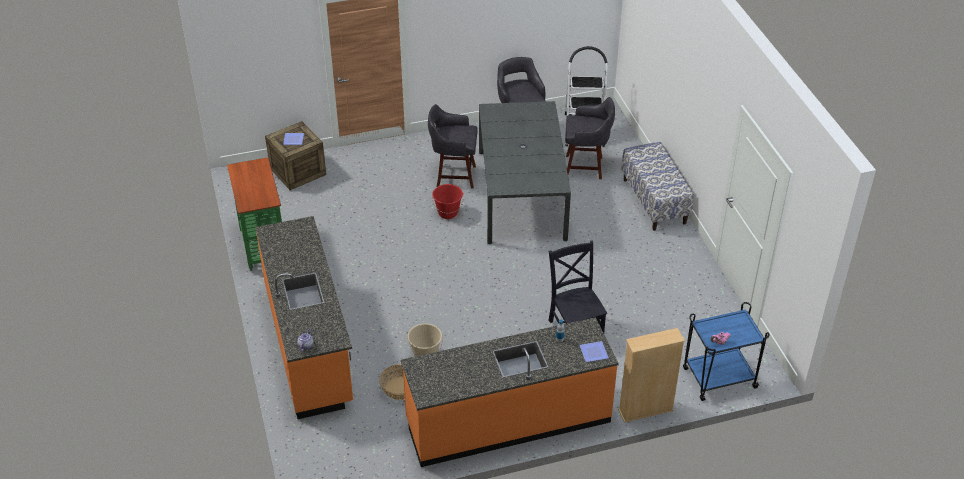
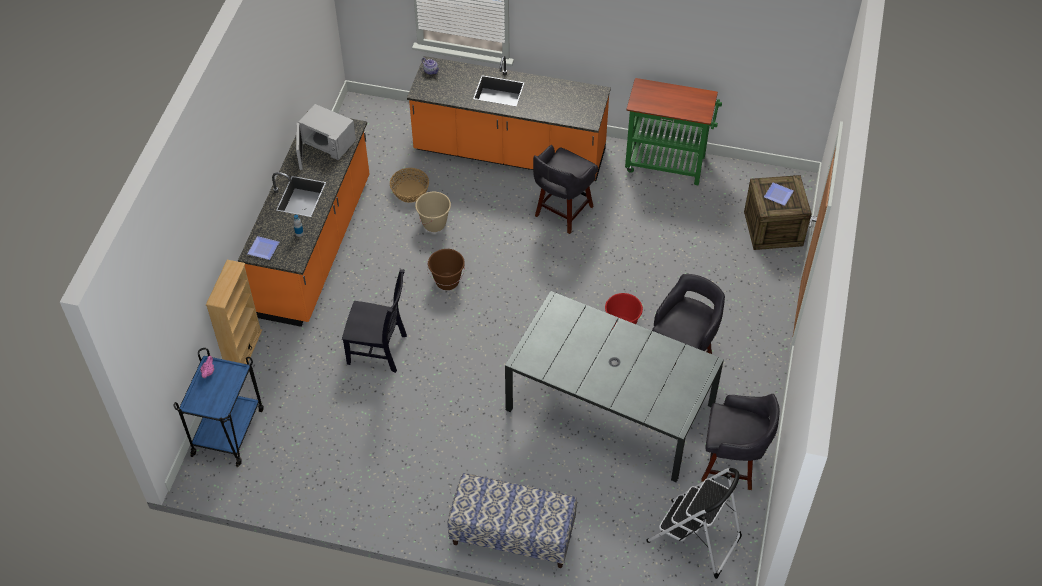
camera: 120 degrees right, 10 degrees up
grey stool [565,97,615,179] -> grey stool moved to [533,145,598,234]
none -> white microwave [296,104,356,170]
none -> brown bucket [427,249,465,290]

